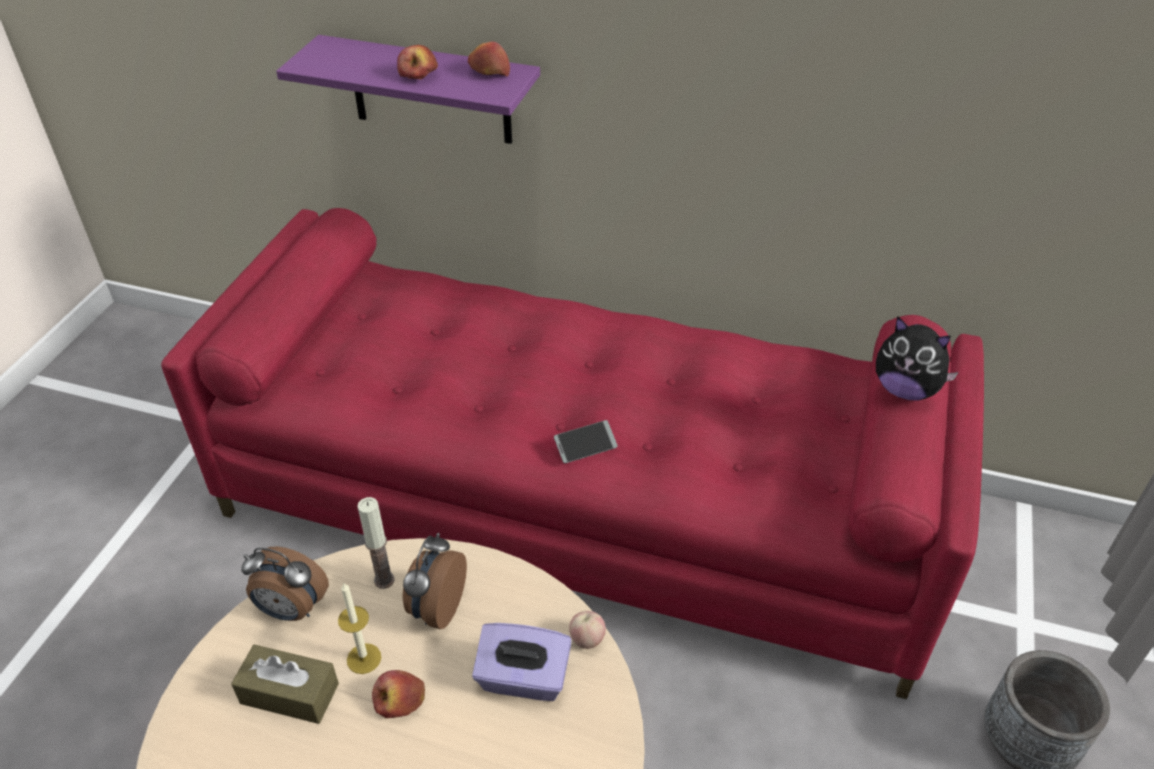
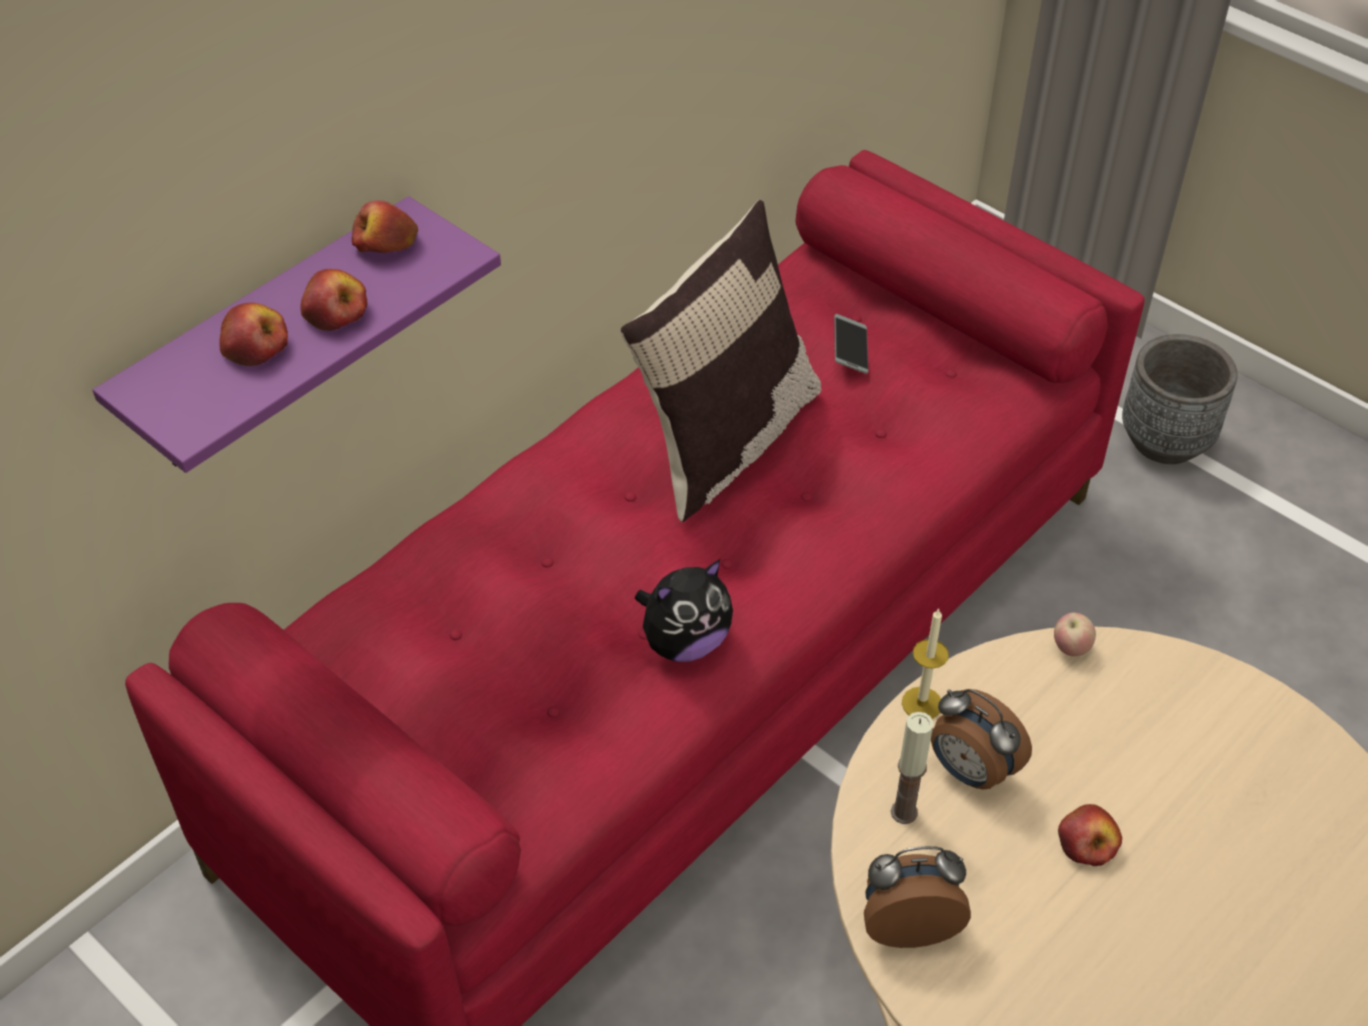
camera: 65 degrees left, 5 degrees up
brown tissue box [231,644,339,724] -> none
alarm clock [241,546,329,621] -> alarm clock turned 135 degrees counterclockwise [864,846,971,948]
candle [338,582,381,674] -> candle moved to [902,608,949,719]
purple tissue box [472,623,572,701] -> none
phone [554,420,618,463] -> phone moved to [834,314,868,374]
plush toy [876,316,959,401] -> plush toy moved to [634,559,733,662]
none -> apple [220,303,288,366]
none -> pillow [620,200,821,522]

